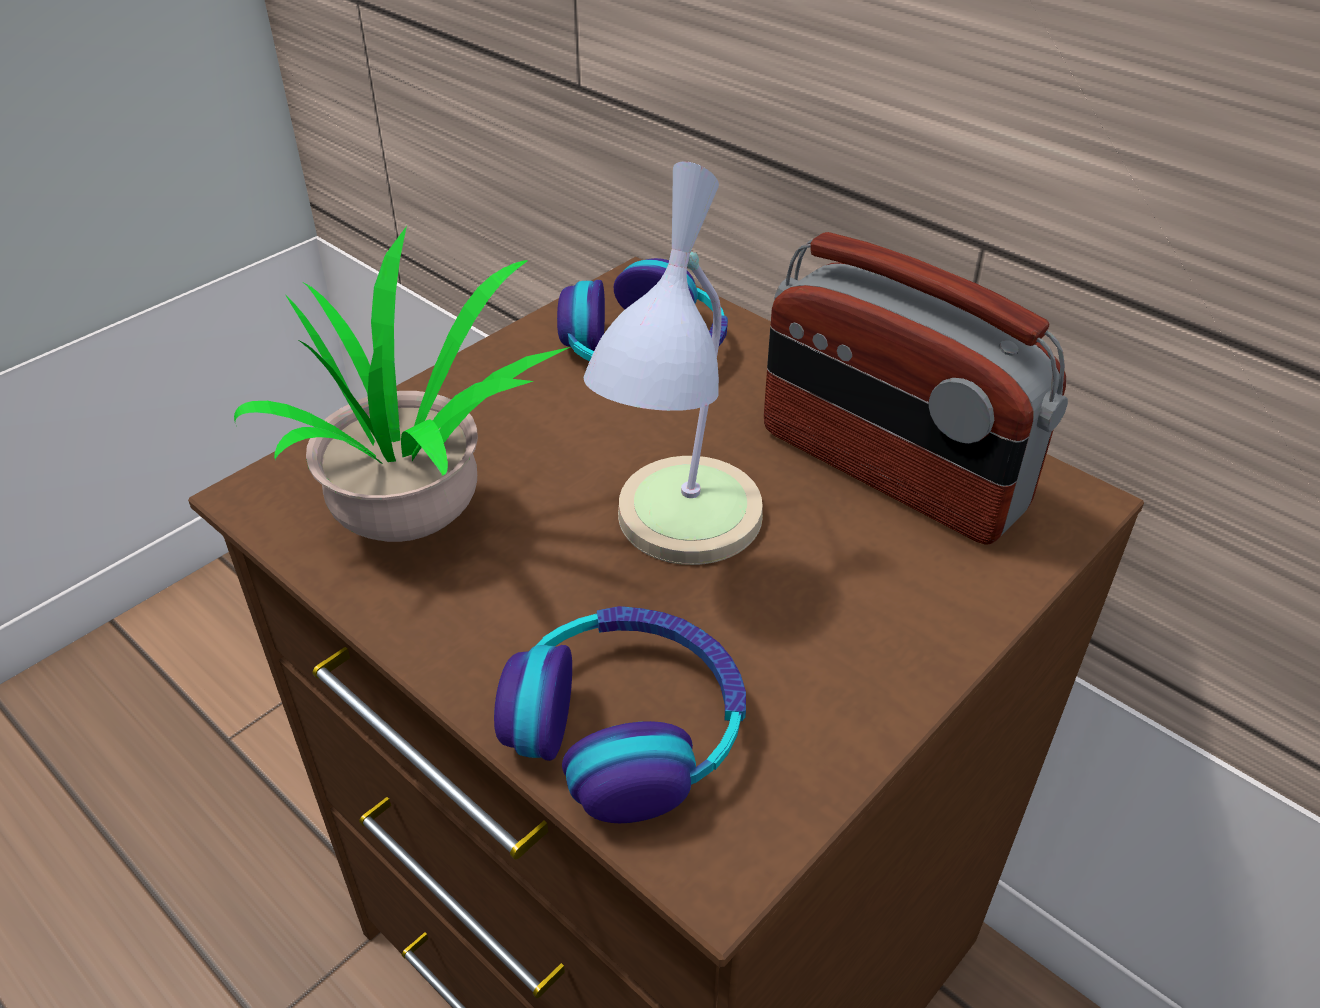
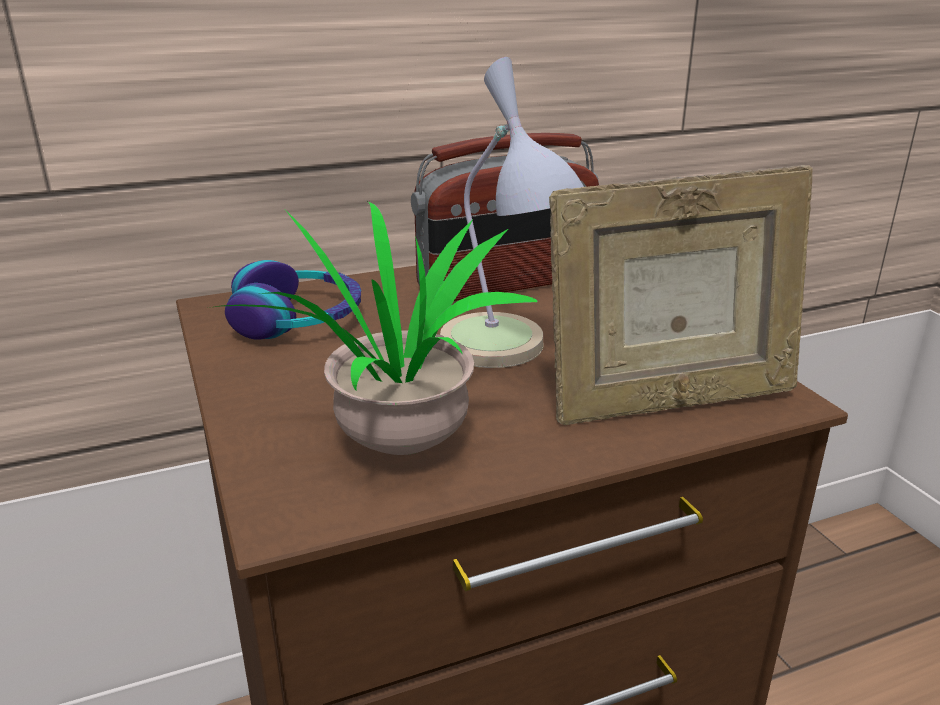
camera: 65 degrees left, 15 degrees down
headphones [494,606,746,823] -> picture frame [549,165,813,425]

